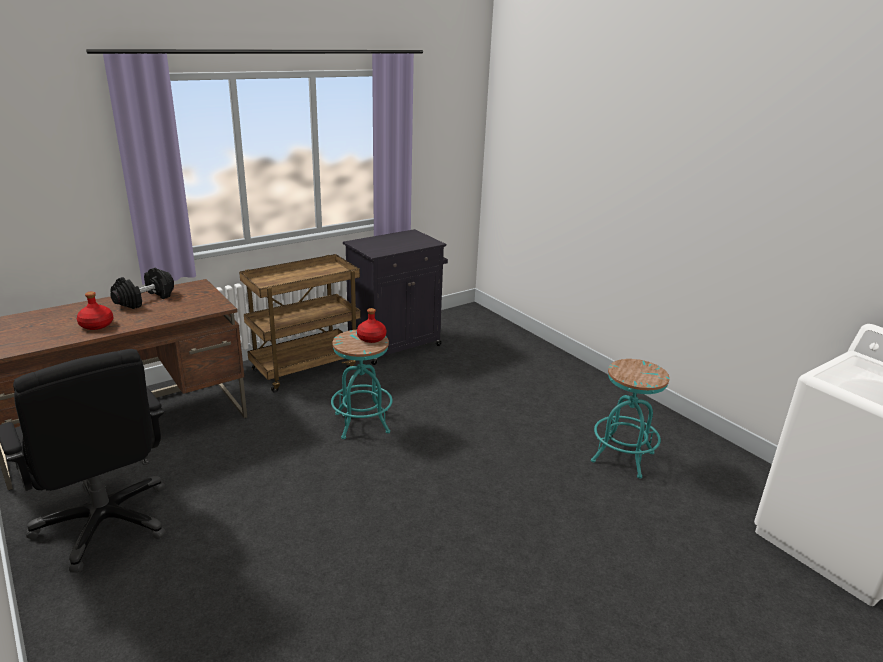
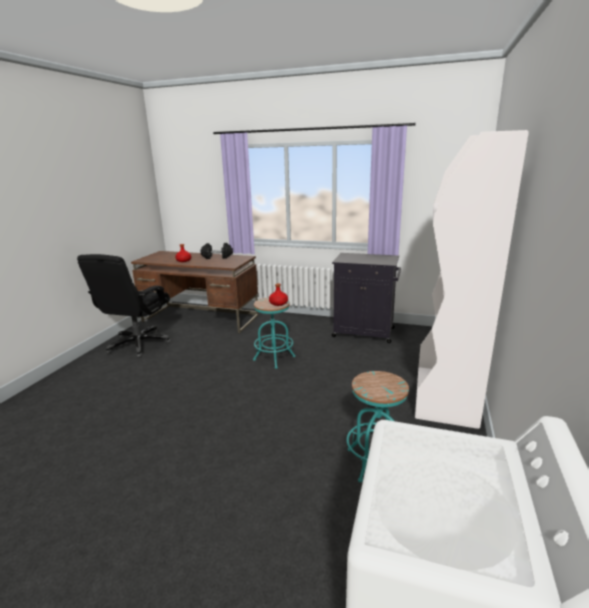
camera: 55 degrees right, 5 degrees down
brown cart [239,254,361,392] -> none
none -> white bookcase [415,130,529,429]

